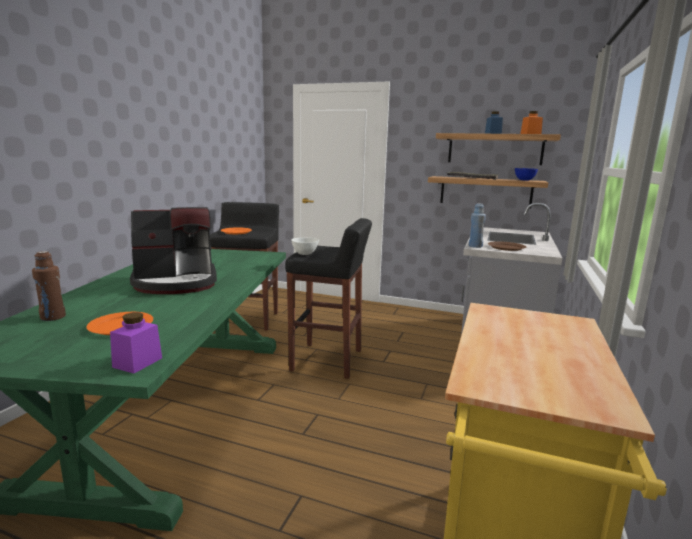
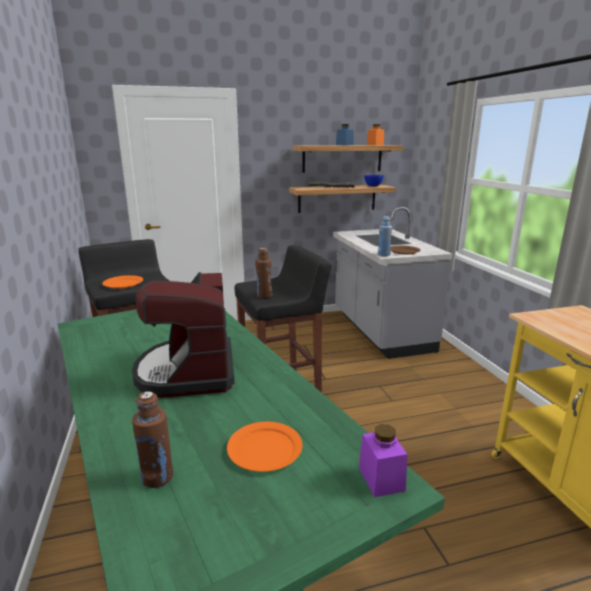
camera: 35 degrees left, 5 degrees up
coffee machine [130,207,217,294] -> coffee machine turned 135 degrees clockwise [132,272,235,398]
white bowl [292,237,319,255] -> brown bottle [255,248,272,298]

